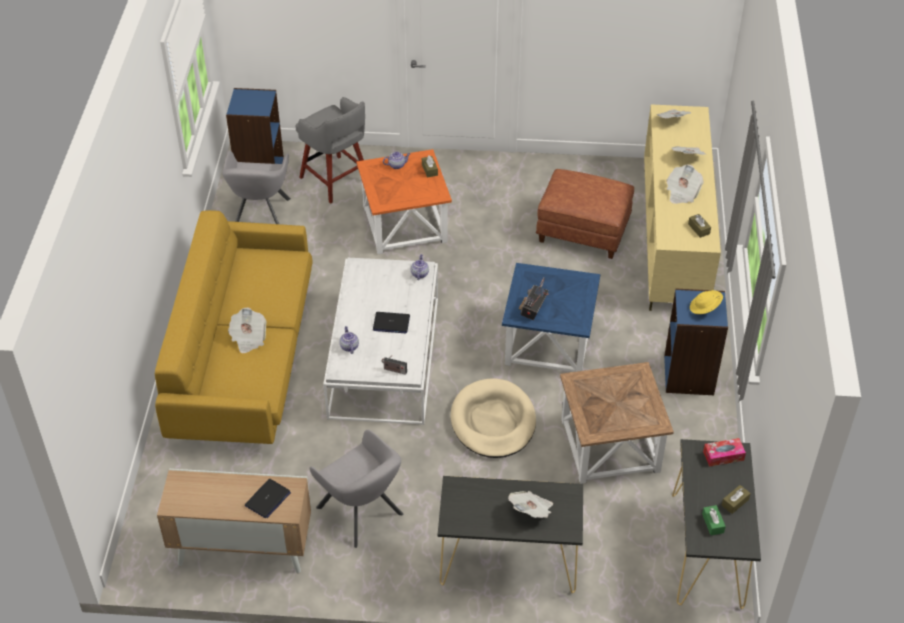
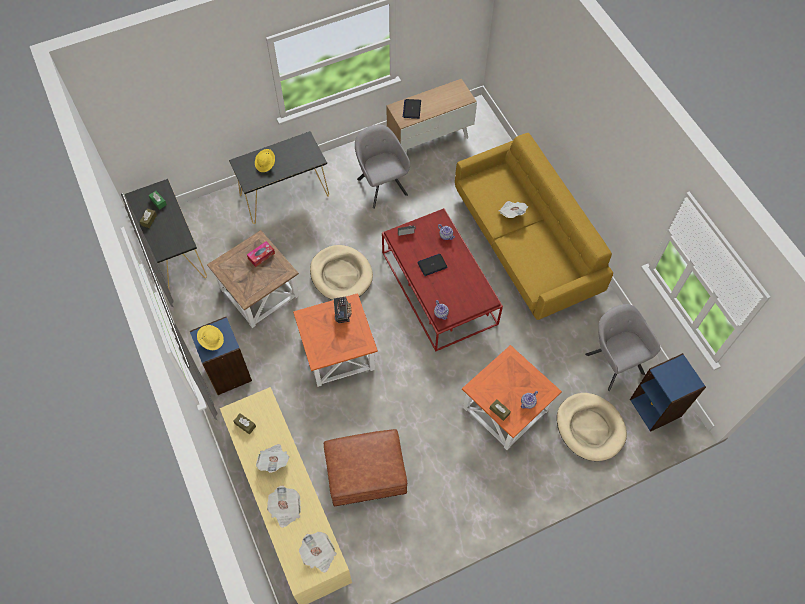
camera: 150 degrees right, 15 degrees up
grey stool [295,97,365,204] -> beige dog bed [557,393,627,461]
grey armchair [309,430,403,548] -> grey armchair turned 45 degrees clockwise [355,125,410,209]
white coffee table [323,258,438,425] -> red coffee table [382,208,503,351]
blue side table [502,263,601,372] -> orange side table [293,293,378,387]
newspaper [508,491,553,518] -> yellow hat [255,149,275,172]
tissue box [703,438,746,467] -> tissue box moved to [247,241,275,267]

